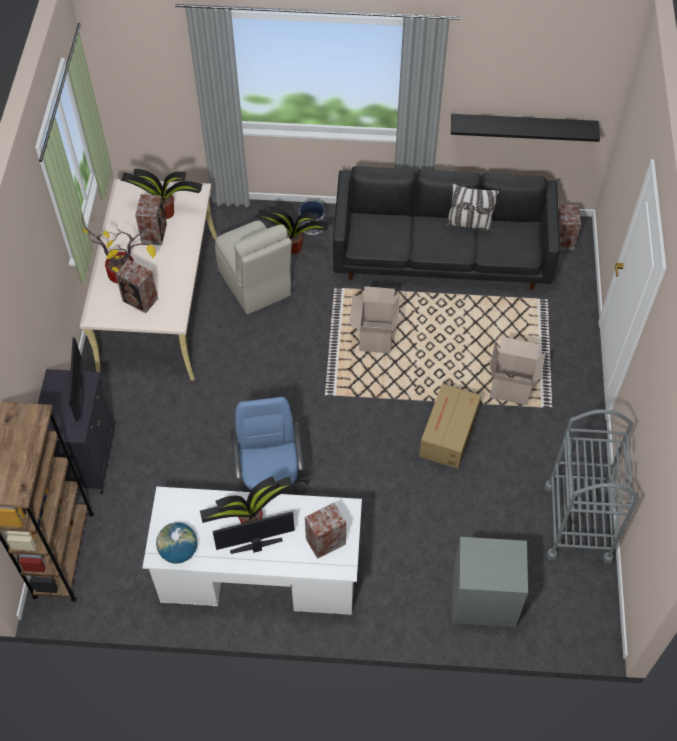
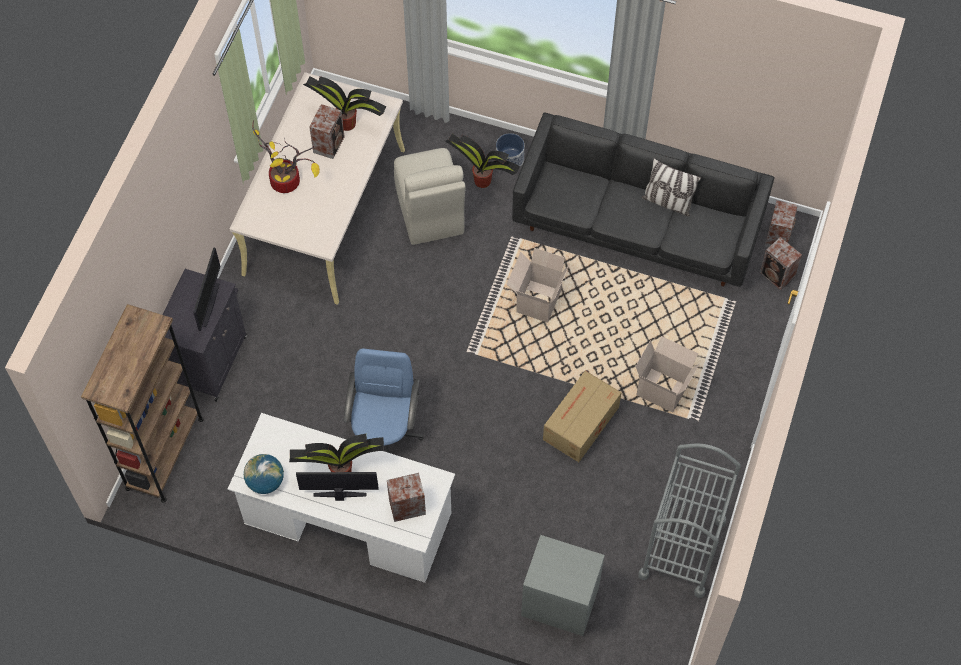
camera: 15 degrees right, 5 degrees up
speaker [116,260,158,313] -> speaker moved to [760,237,802,290]
black shelf [451,114,600,142] -> none

